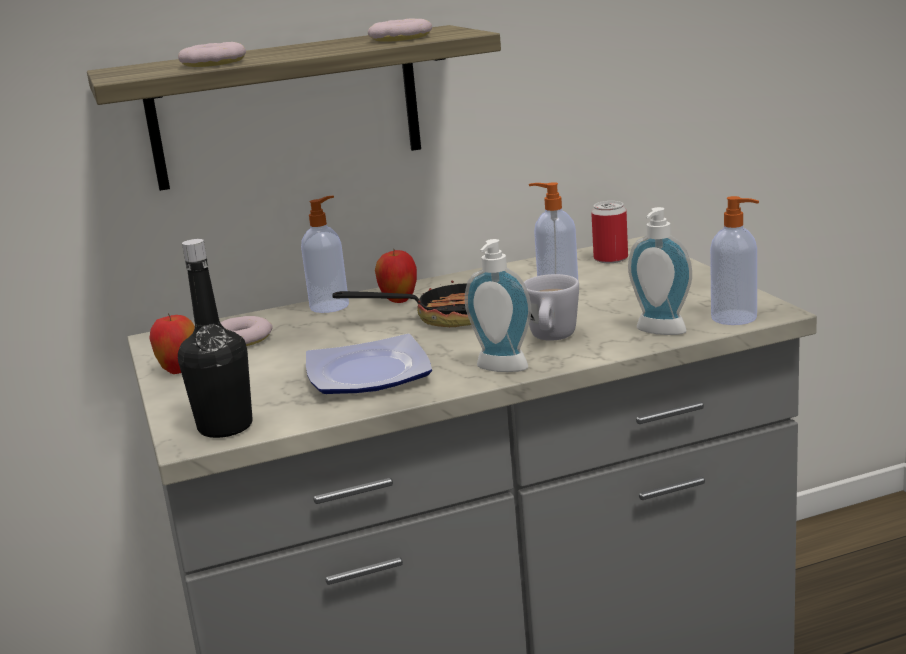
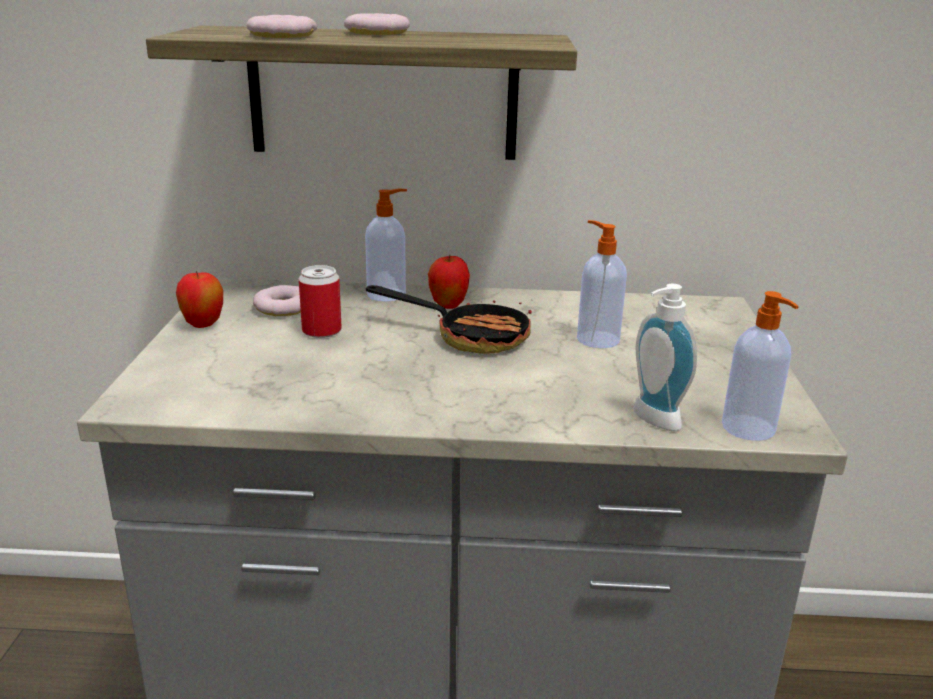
camera: 20 degrees right, 5 degrees up
black bottle [178,239,252,438] -> none
plate [306,334,432,394] -> none
donut [368,18,432,42] -> donut moved to [344,13,410,35]
soap dispenser [465,239,531,372] -> none
white mug [524,274,579,341] -> none
can [591,201,628,263] -> can moved to [299,265,342,338]

